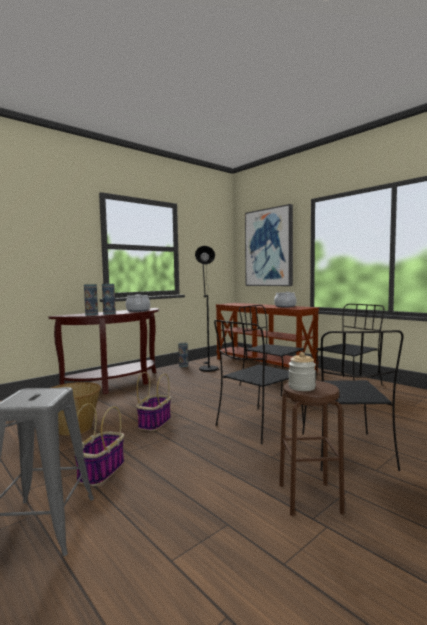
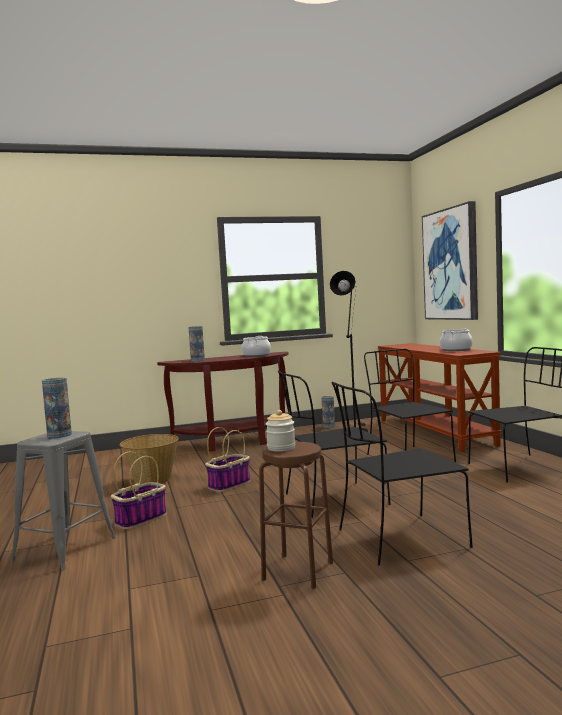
camera: 25 degrees right, 0 degrees up
vase [102,284,116,315] -> vase moved to [42,377,72,438]
black chair [302,330,404,471] -> black chair turned 45 degrees clockwise [331,382,473,566]

